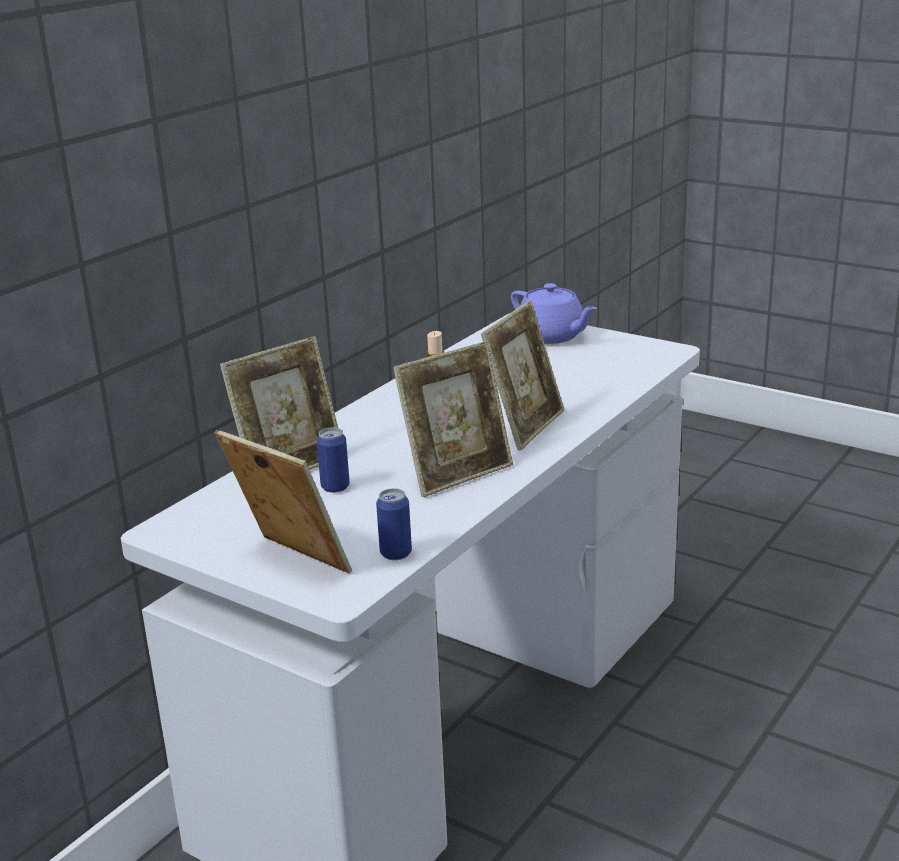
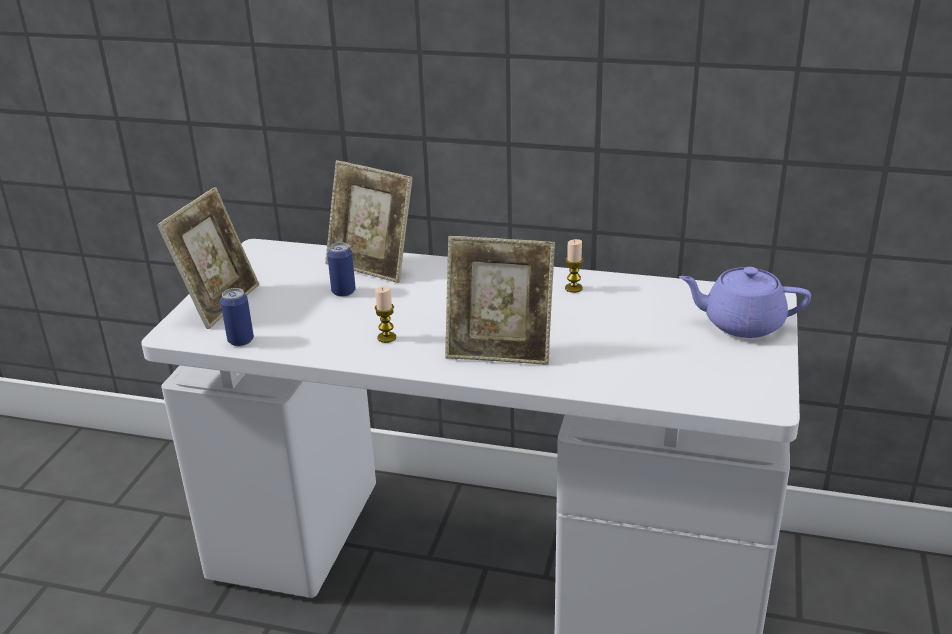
camera: 70 degrees right, 5 degrees up
picture frame [393,341,513,497] -> candle [374,286,396,343]
purple teapot [511,283,597,344] -> purple teapot turned 75 degrees clockwise [679,267,811,338]

